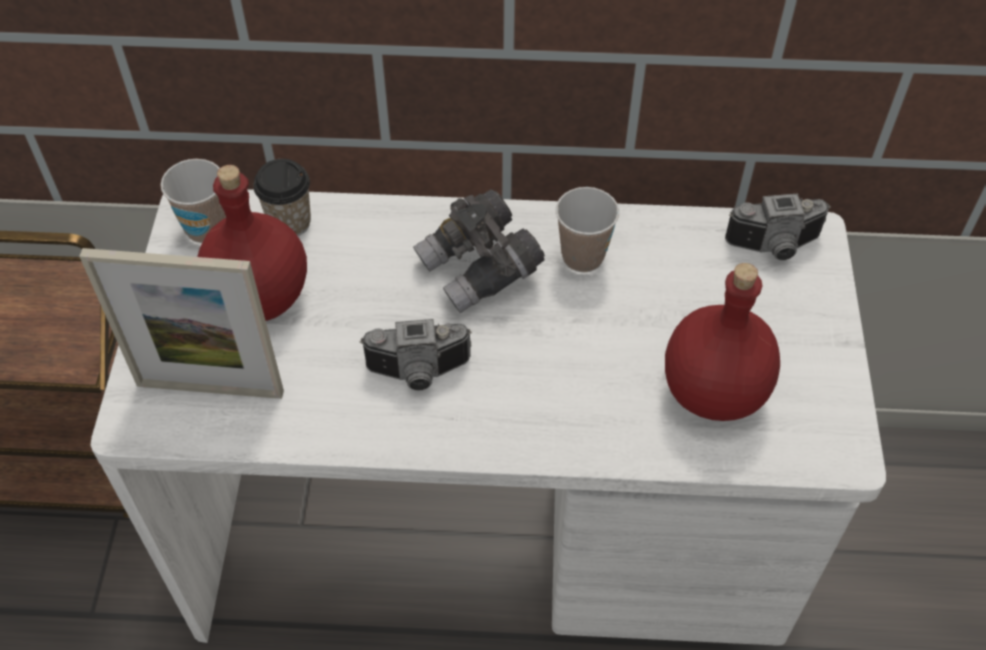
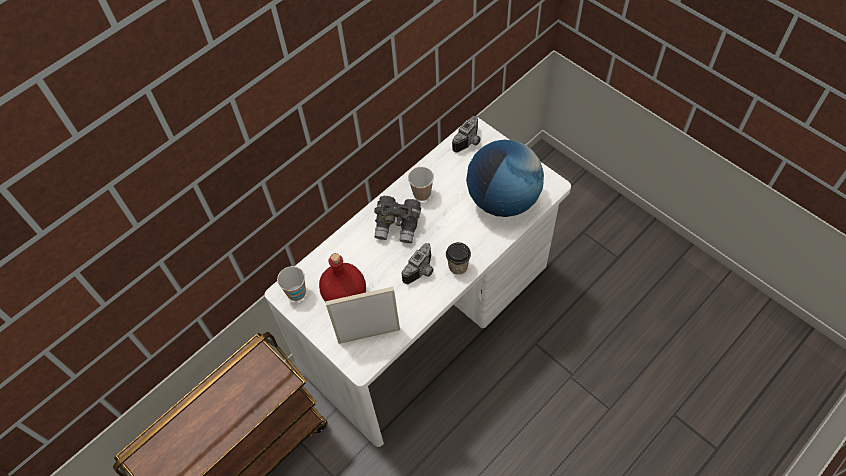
camera: 45 degrees left, 5 degrees up
picture frame [79,248,284,399] -> picture frame turned 150 degrees counterclockwise [325,287,400,344]
cup [253,159,311,236] -> cup moved to [446,242,471,275]
red bottle [665,263,780,421] -> globe [466,140,544,217]

